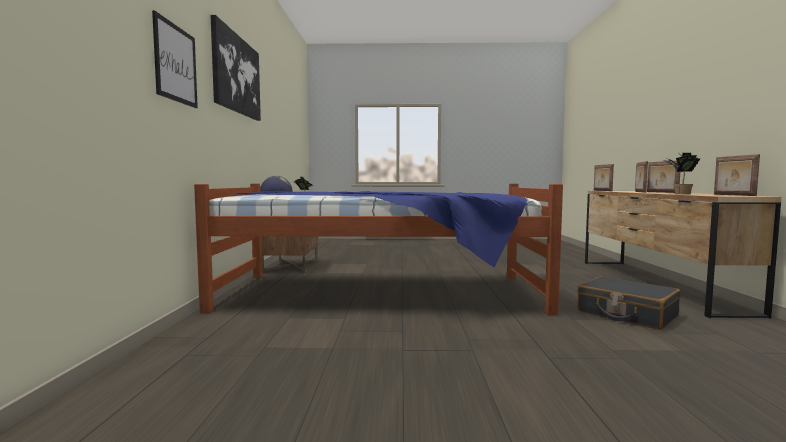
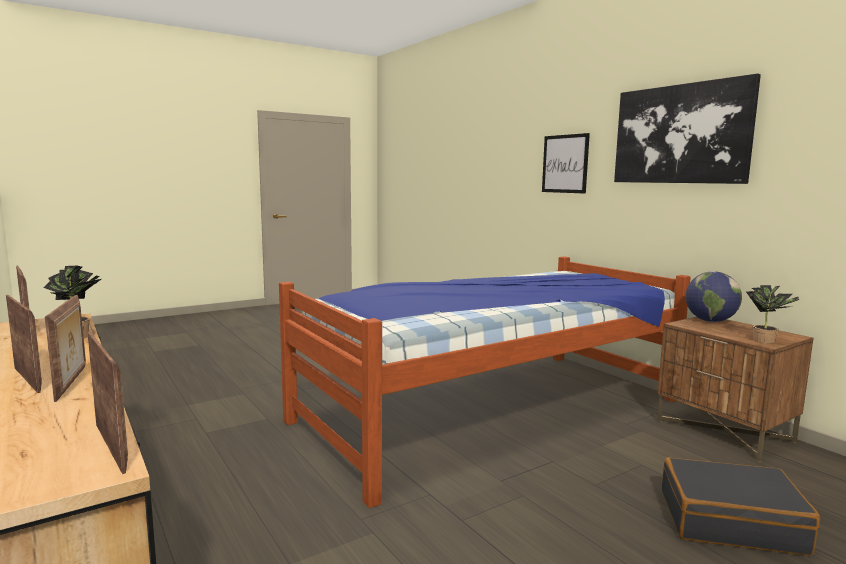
camera: 145 degrees right, 5 degrees up
black suitcase [577,276,680,330] -> black suitcase moved to [662,457,820,556]

